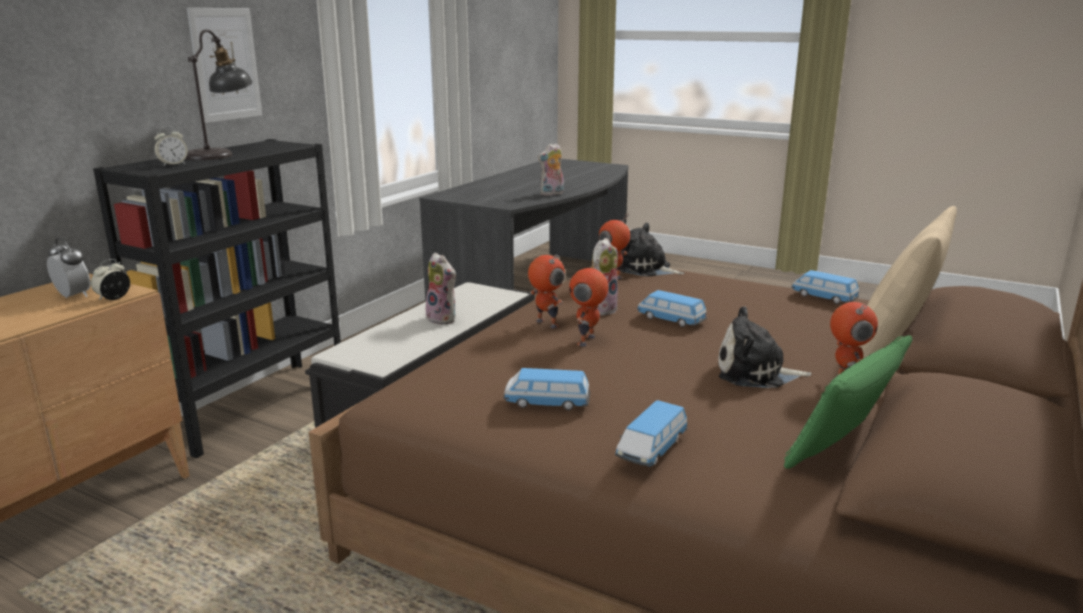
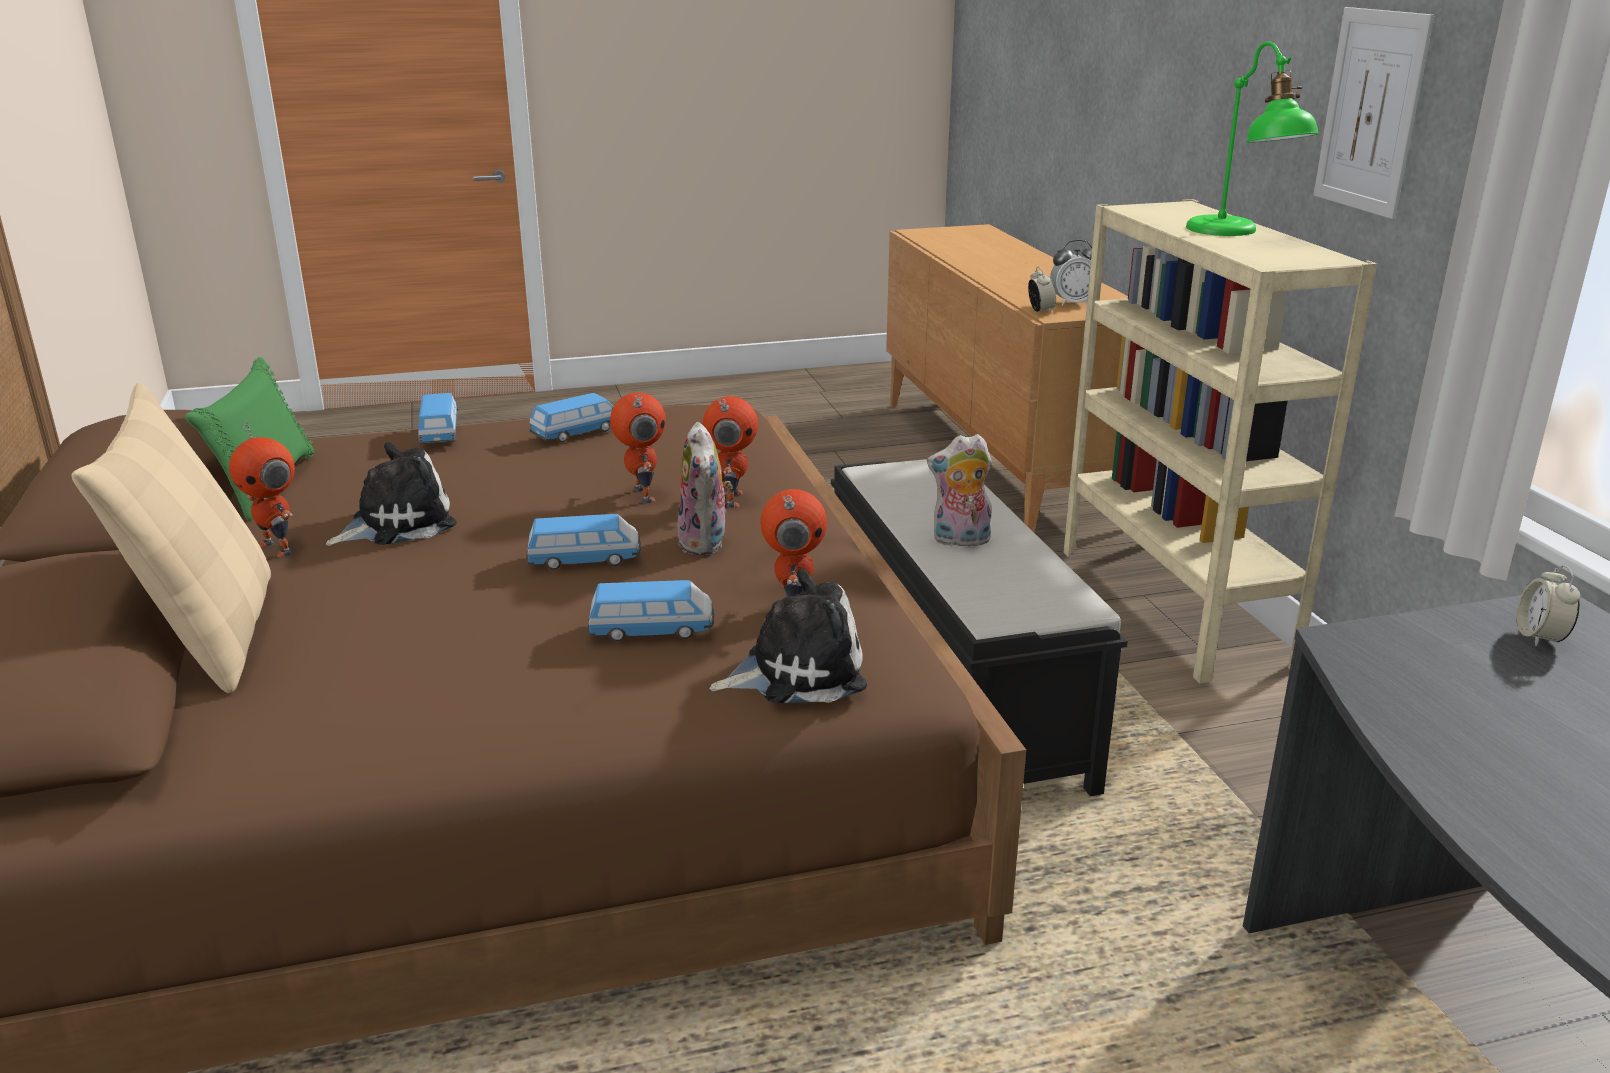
camera: 135 degrees right, 5 degrees up
black bookcase [93,139,341,458] -> beige bookcase [1063,199,1377,683]
alarm clock [154,126,188,166] -> alarm clock moved to [1516,565,1580,646]
grey table lamp [185,29,253,160] -> green table lamp [1186,41,1319,236]
toy robot [528,255,565,328] -> toy robot turned 90 degrees counterclockwise [702,396,758,508]
plush toy [538,143,564,196] -> none
toy car [791,270,859,304] -> toy car moved to [587,580,714,642]

